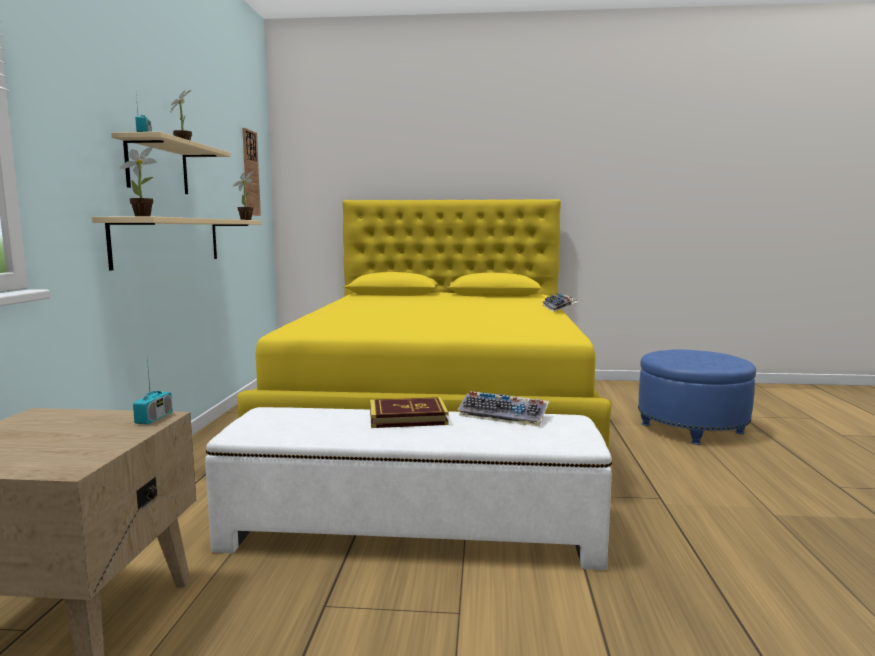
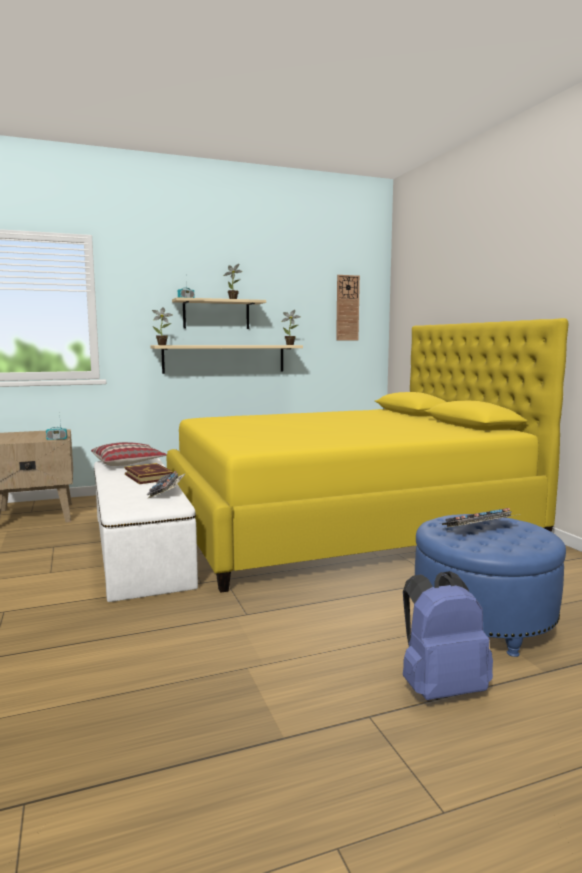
camera: 65 degrees right, 0 degrees up
keyboard [542,293,579,312] -> keyboard moved to [442,508,520,528]
none -> pillow [91,442,167,466]
none -> blue backpack [403,571,493,700]

